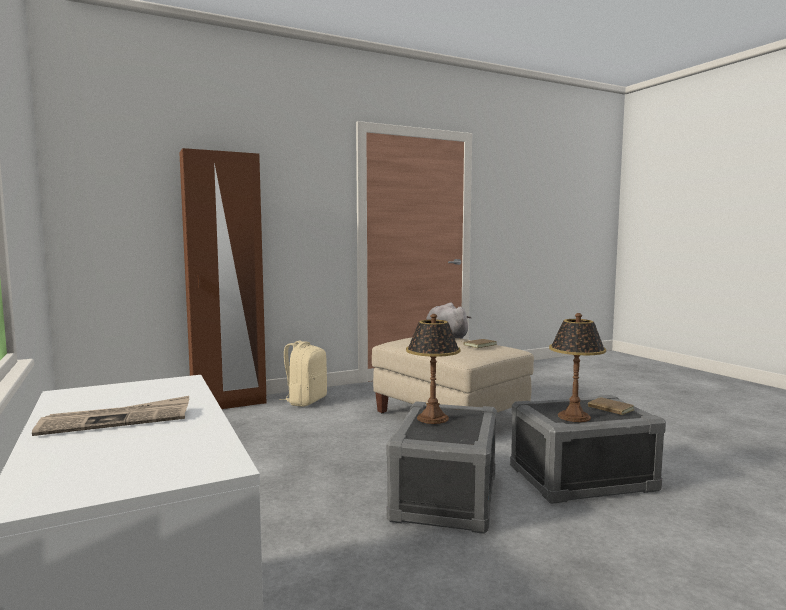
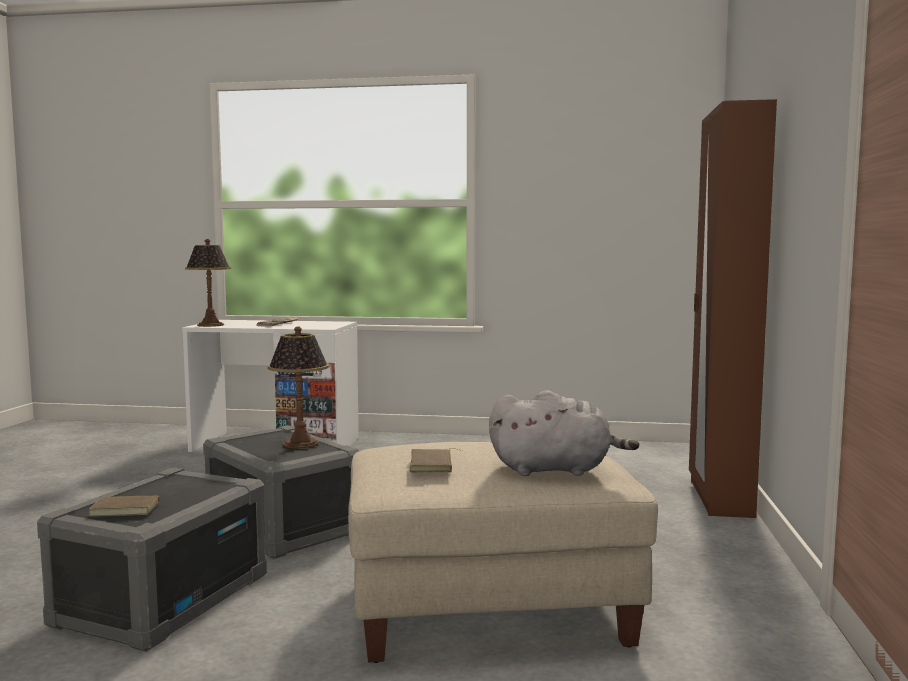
camera: 125 degrees right, 0 degrees up
beige backpack [279,341,327,407] -> none
table lamp [549,313,606,422] -> table lamp moved to [185,239,231,327]

